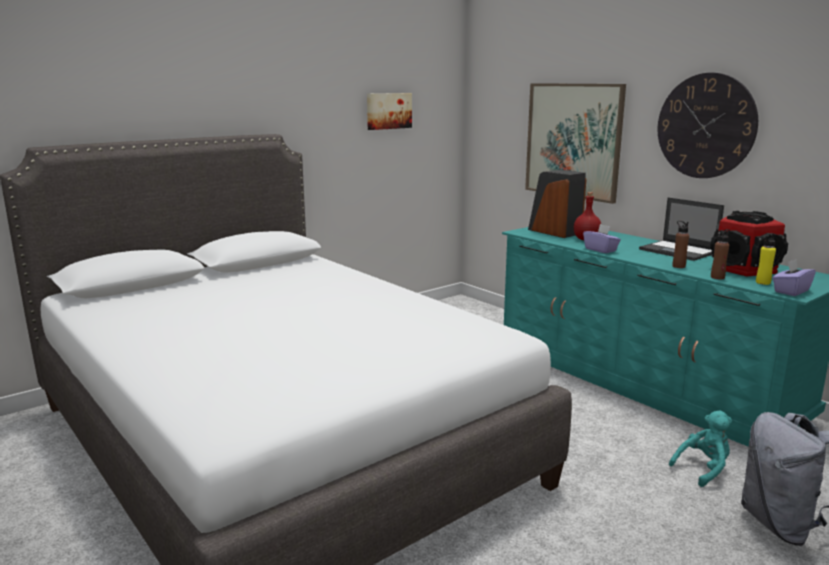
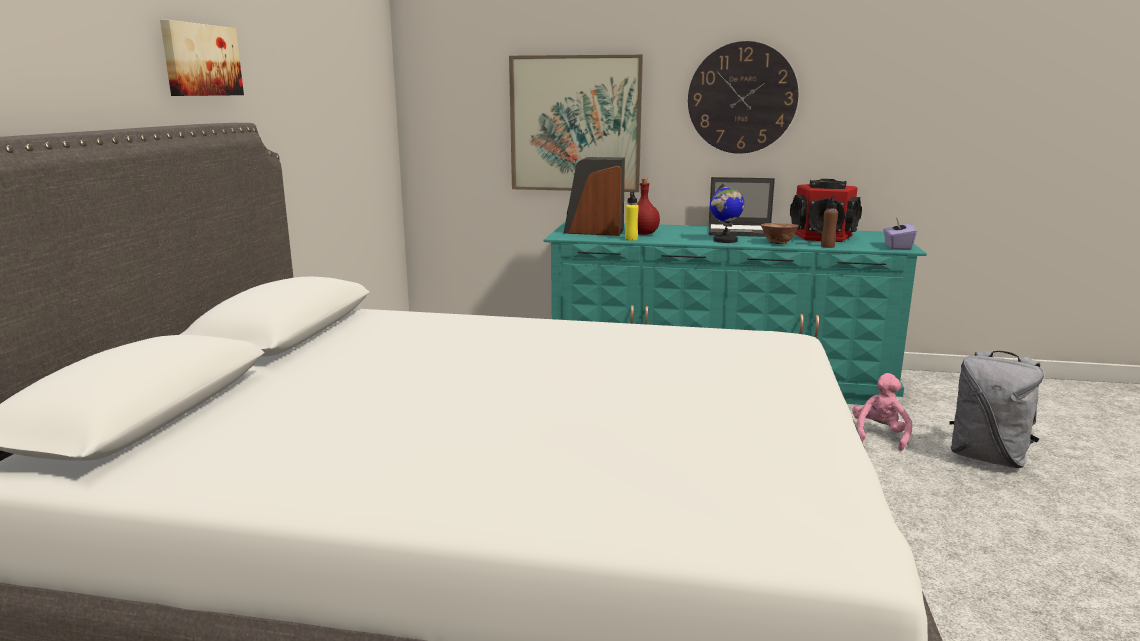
camera: 40 degrees left, 0 degrees up
picture [367,93,412,130] -> picture moved to [160,20,244,96]
purple tissue box [583,224,621,253] -> none
turquoise plush toy [669,410,732,487] -> pink plush toy [852,373,912,451]
brown bottle [672,221,689,268] -> bowl [761,223,799,244]
yellow bottle [756,233,776,285] -> yellow bottle moved to [625,191,639,241]
none -> globe [710,182,745,243]

